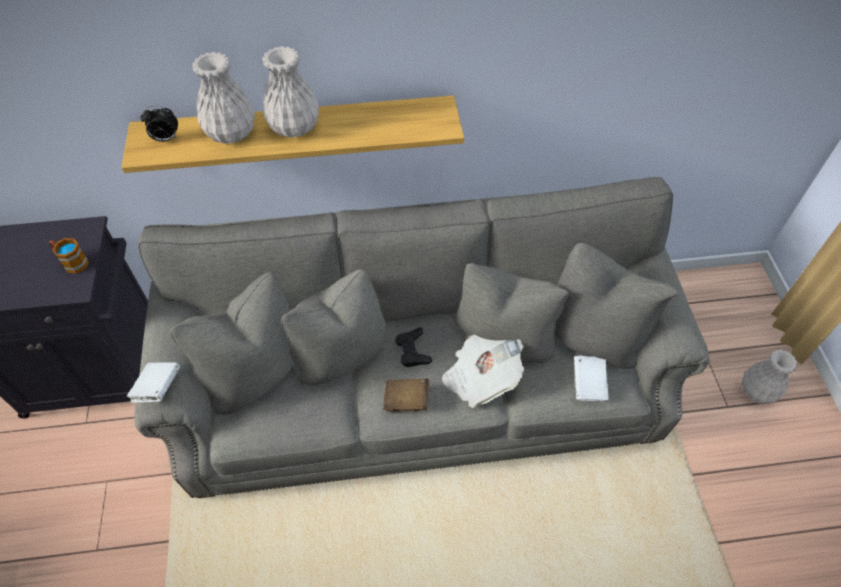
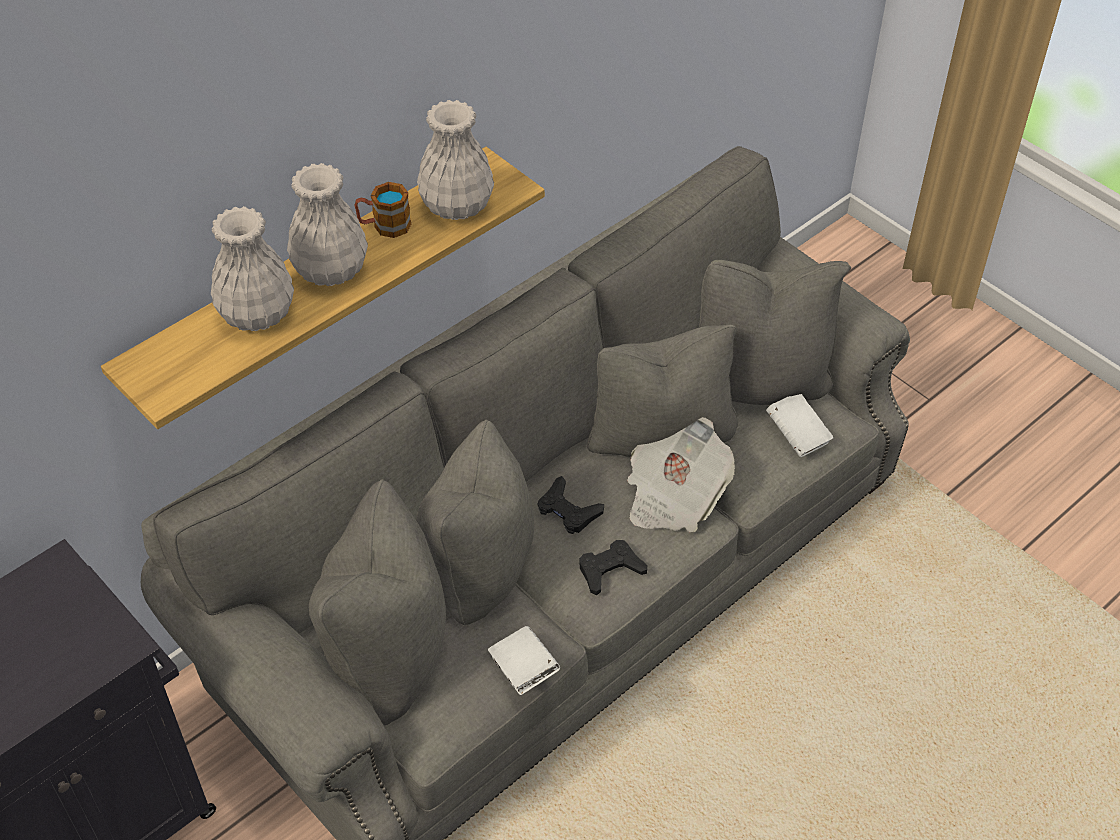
camera: 35 degrees left, 5 degrees down
mug [49,238,89,274] -> mug moved to [354,182,411,238]
white book [127,362,180,402] -> white book moved to [488,626,560,695]
alarm clock [140,106,178,142] -> none
brown book [383,379,429,412] -> black game controller [580,540,647,595]
white vase [742,349,798,404] -> white vase moved to [417,100,494,220]

